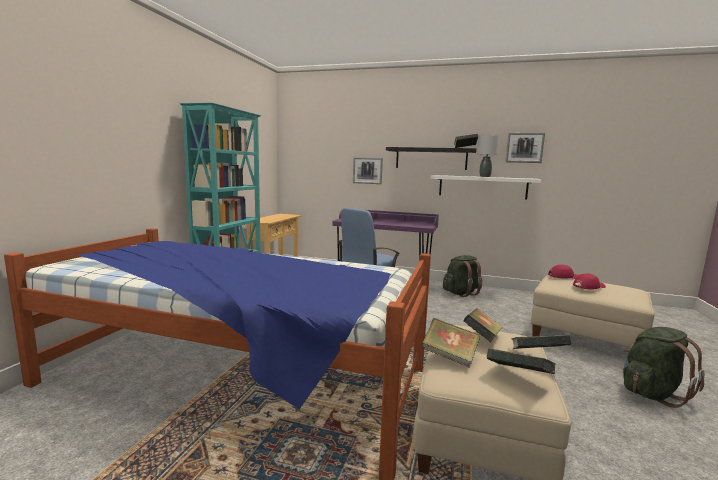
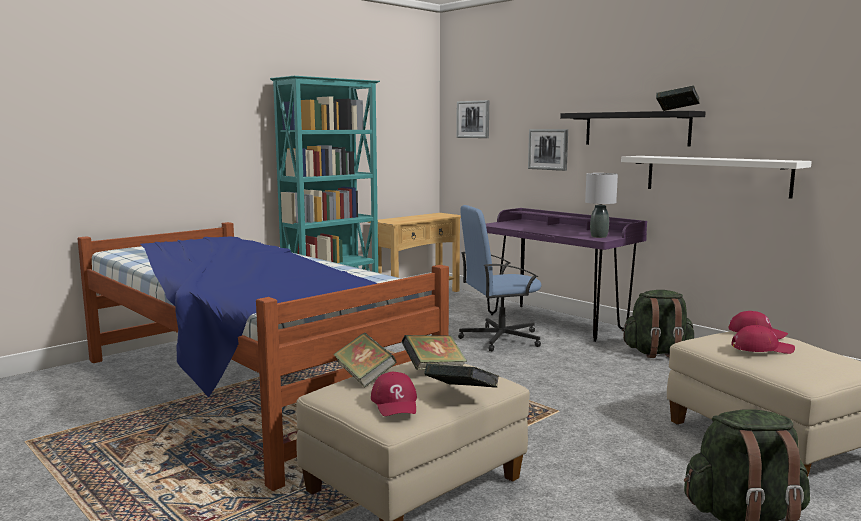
camera: 30 degrees right, 0 degrees up
grey table lamp [477,135,499,177] -> grey table lamp moved to [585,173,618,238]
book [487,348,555,374] -> red cap [371,372,417,416]
picture [505,133,545,163] -> picture moved to [456,100,489,138]

